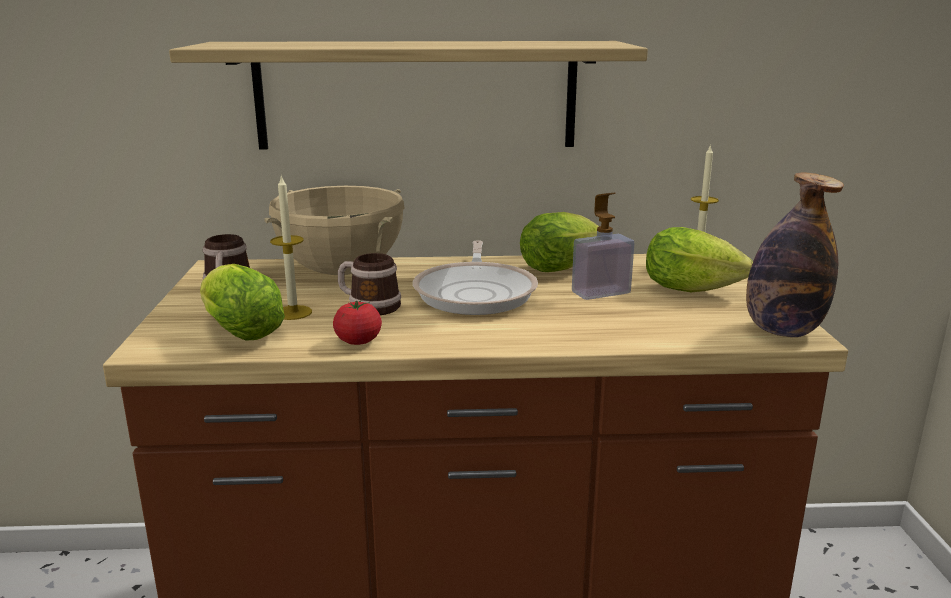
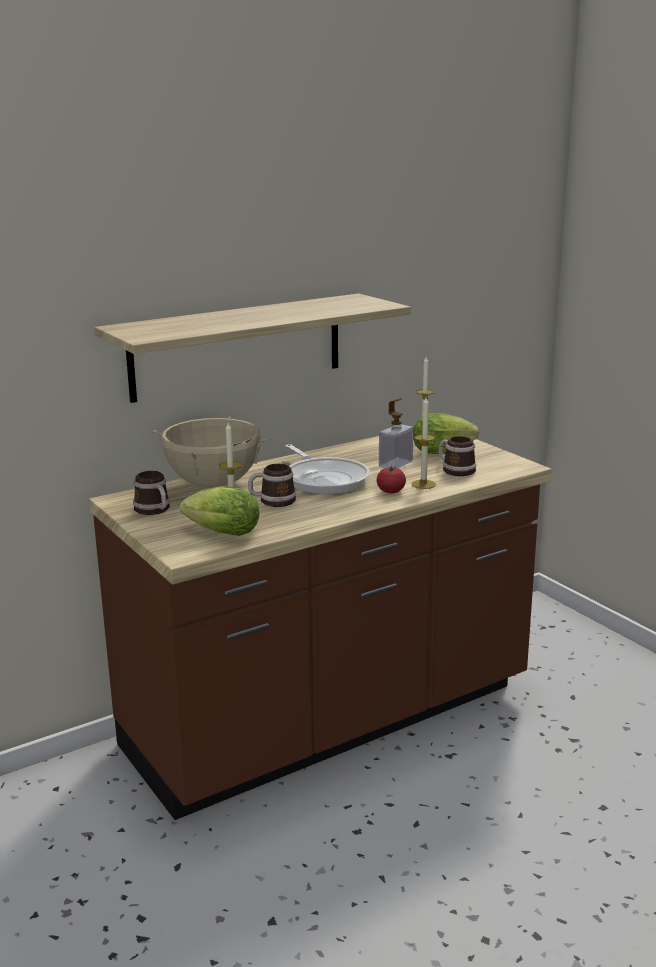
camera: 30 degrees left, 0 degrees up
tomato [333,300,382,345] -> tomato moved to [377,466,406,493]
lettuce [520,212,599,272] -> none
bottle [746,173,844,337] -> none
none -> candle [411,397,436,489]
none -> mug [439,436,476,476]

